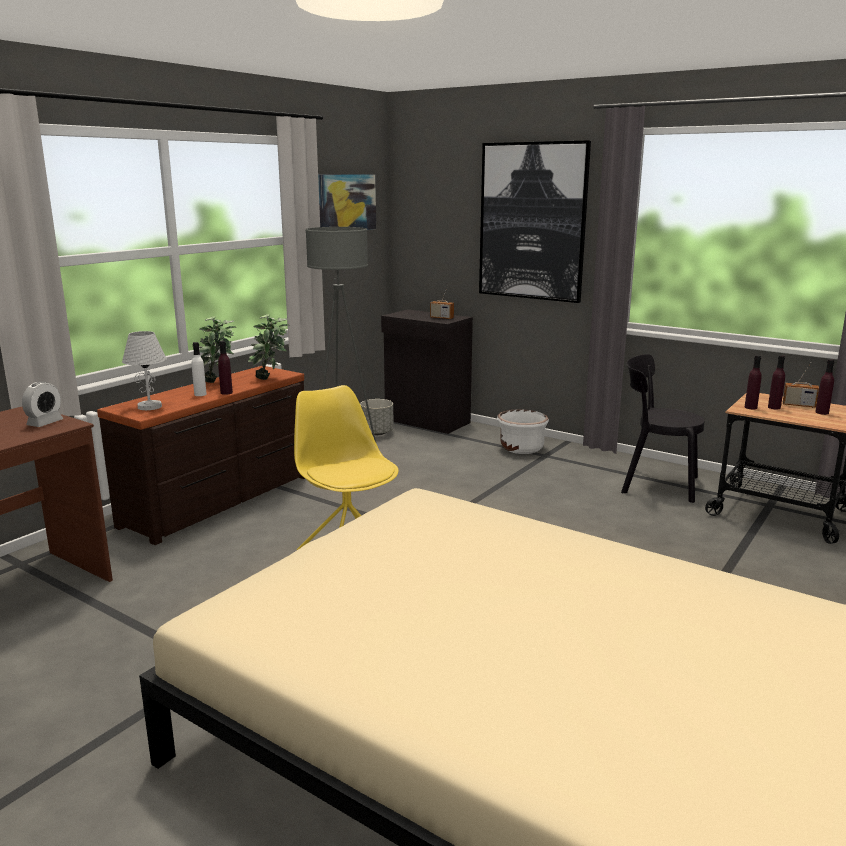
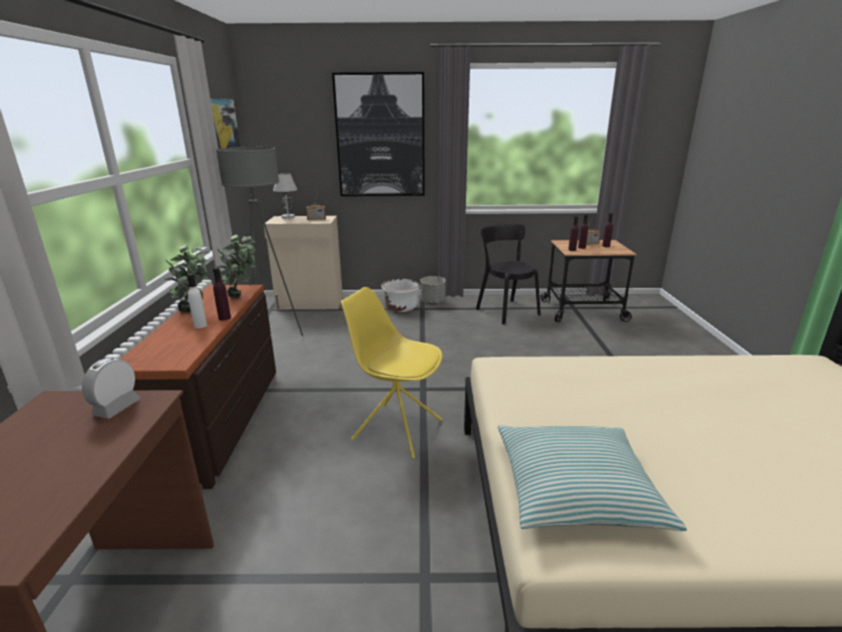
camera: 35 degrees left, 5 degrees up
alarm clock [22,381,63,427] -> alarm clock turned 150 degrees counterclockwise [82,358,140,419]
white table lamp [122,331,167,410] -> white table lamp moved to [273,173,297,219]
grey planter [360,399,394,435] -> grey planter moved to [420,276,446,304]
black cabinet [381,309,473,434] -> beige cabinet [263,216,343,310]
black chair [621,354,704,503] -> black chair turned 75 degrees clockwise [476,224,541,325]
none -> pillow [498,425,687,531]

